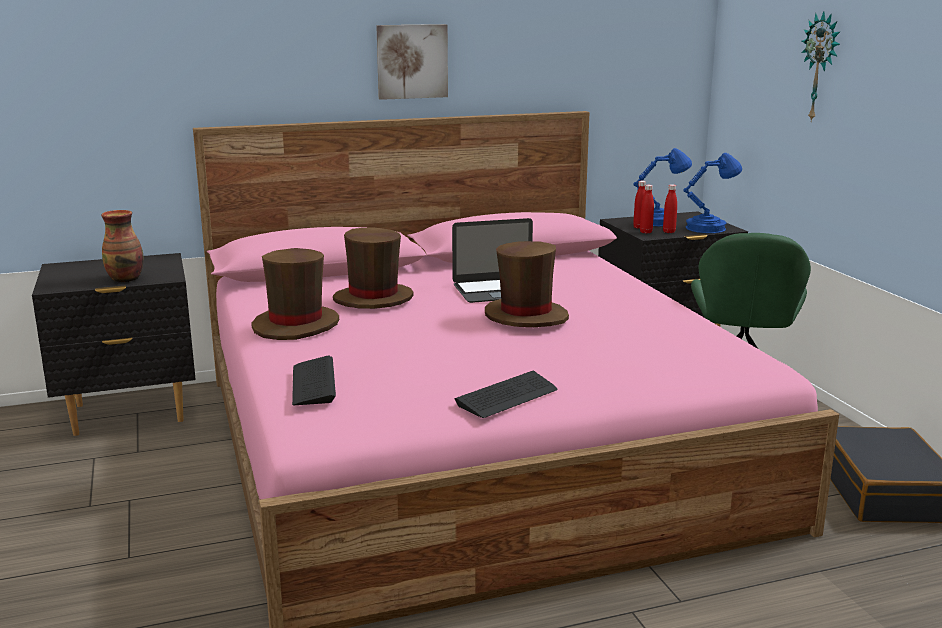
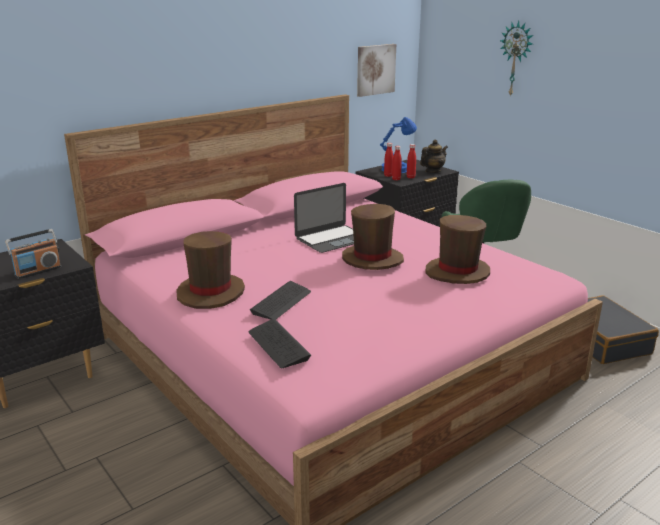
camera: 20 degrees left, 5 degrees up
vase [101,210,144,282] -> radio [5,229,61,279]
brown hat [333,227,414,309] -> brown hat moved to [425,215,490,284]
picture [376,24,448,100] -> picture moved to [357,44,396,97]
keyboard [454,371,557,418] -> keyboard moved to [250,281,311,320]
blue table lamp [683,153,742,233] -> teapot [420,139,448,173]

